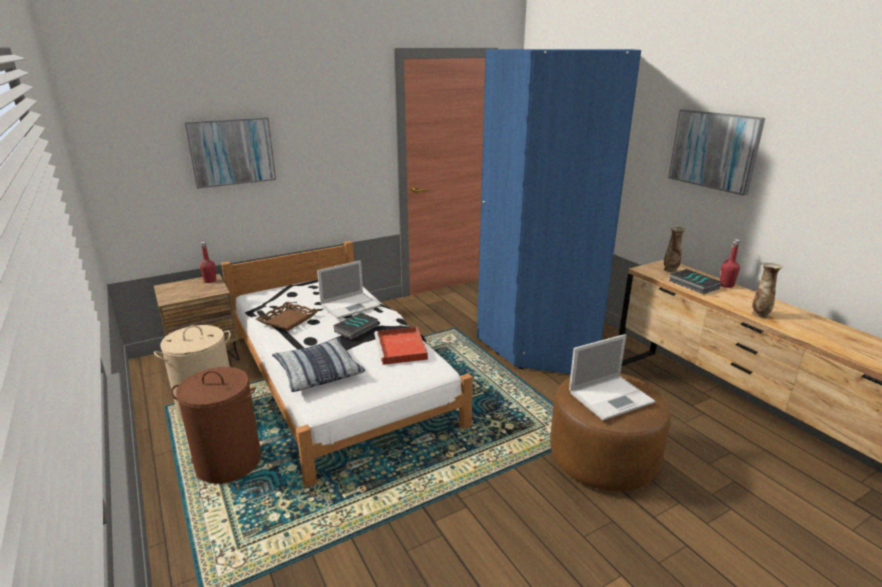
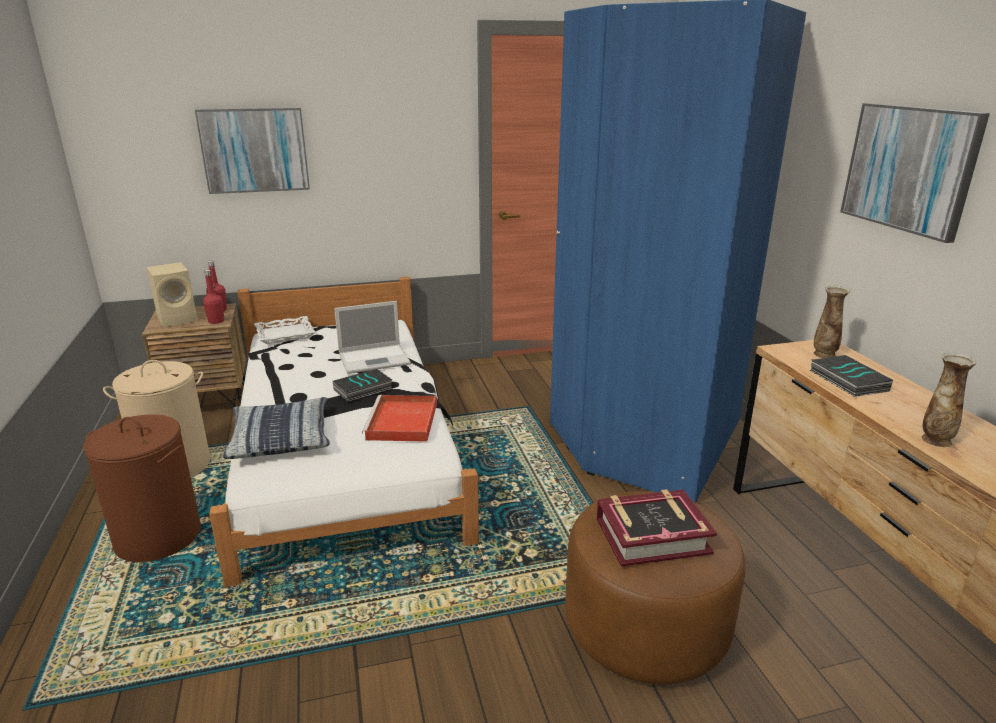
camera: 15 degrees right, 0 degrees up
brown tray [255,302,319,331] -> none
laptop [569,334,655,421] -> book [597,489,717,566]
red bottle [720,239,740,288] -> red bottle moved to [203,270,224,324]
none -> beige speaker [147,262,198,327]
none -> white tray [254,316,316,344]

